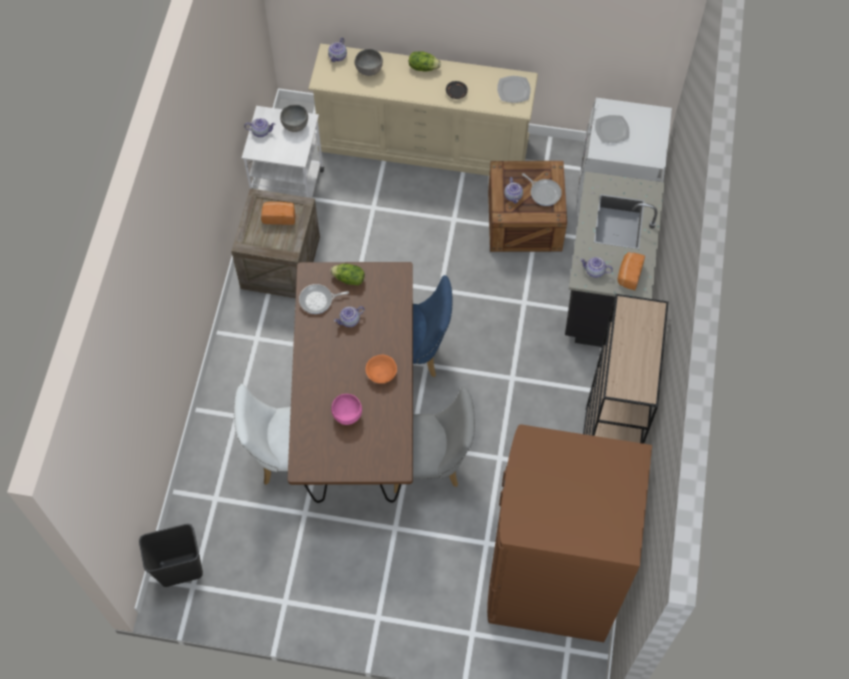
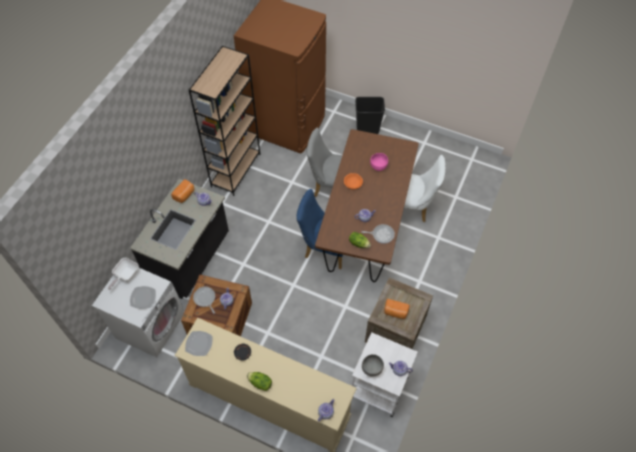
camera: 165 degrees left, 5 degrees down
black trash can [139,524,203,587] -> black trash can moved to [355,97,385,134]
grey bowl [355,49,383,76] -> none
none -> frying pan [108,258,139,290]

